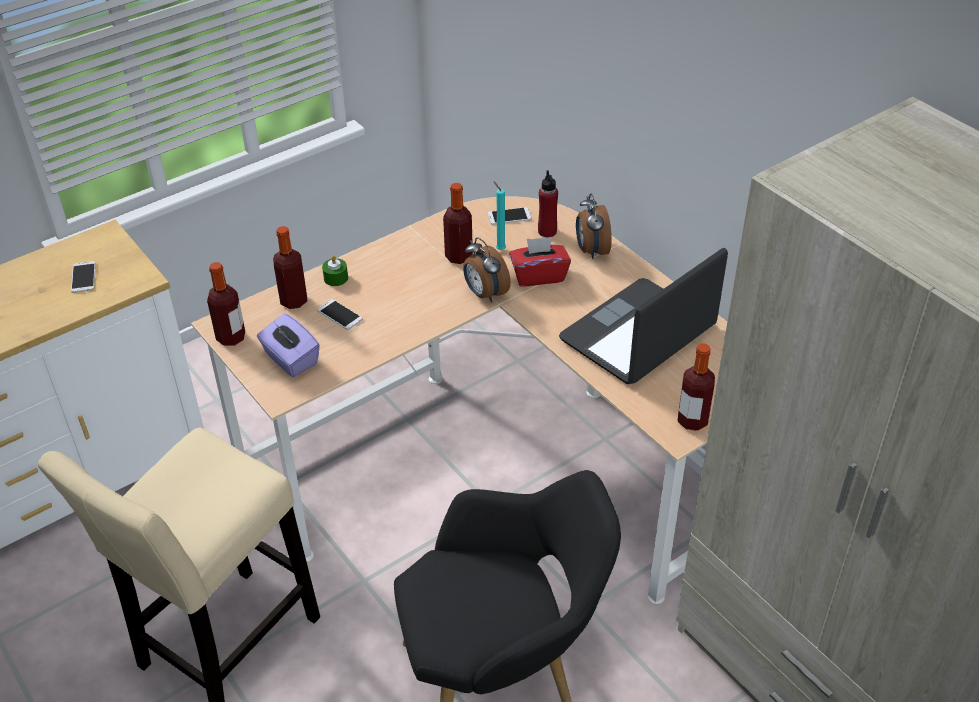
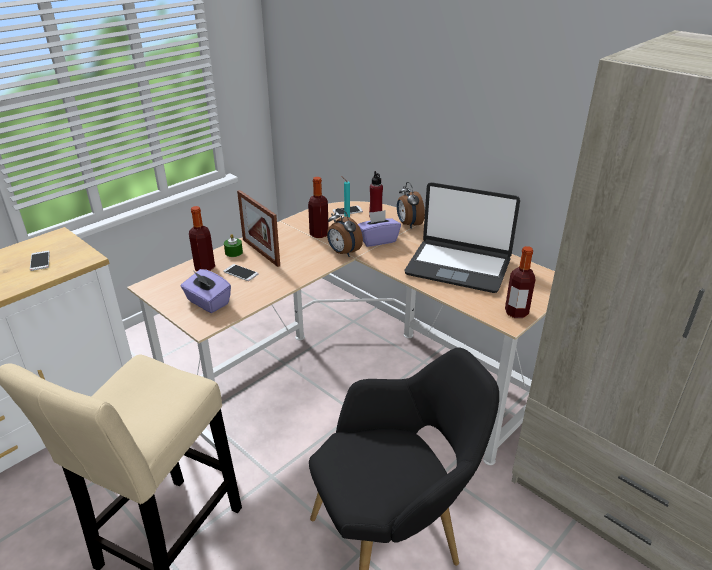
camera: 10 degrees left, 10 degrees down
bottle [207,262,245,346] -> none
red tissue box [509,237,571,287] -> purple tissue box [358,210,401,247]
laptop [559,248,728,384] -> laptop turned 105 degrees counterclockwise [405,182,520,293]
none -> picture frame [237,190,280,267]

